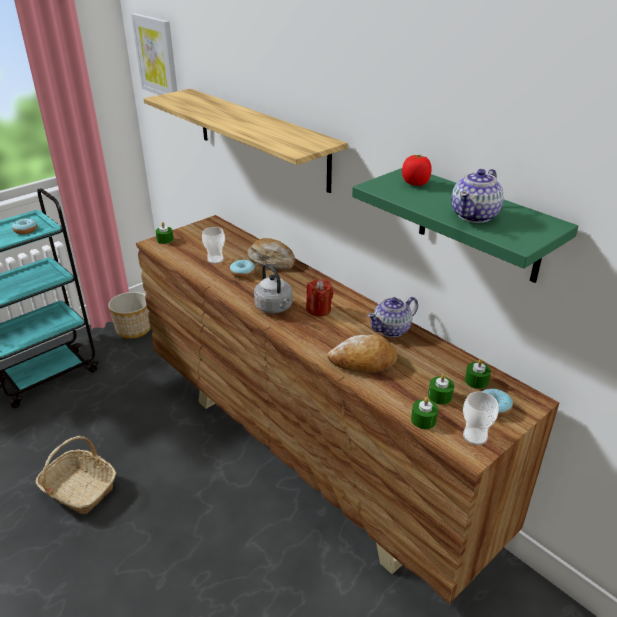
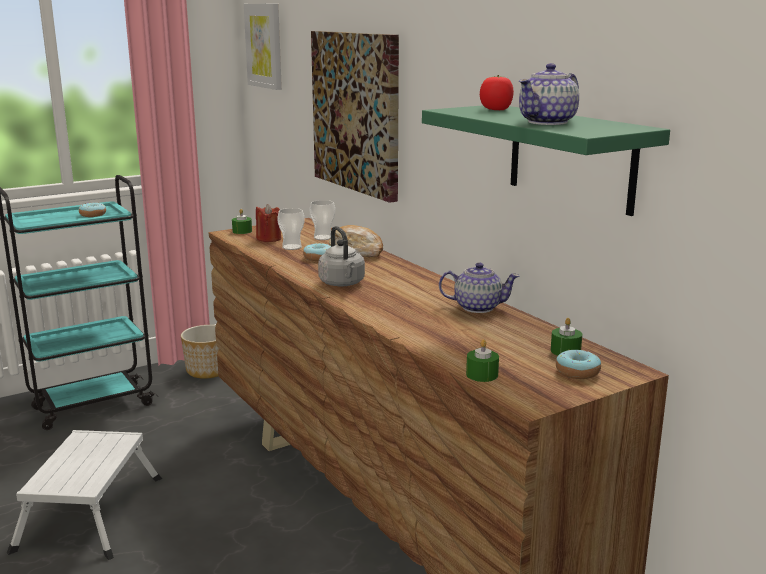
camera: 10 degrees right, 15 degrees down
basket [36,436,117,514] -> white step ladder [7,430,162,560]
shelf [144,89,348,193] -> picture [311,31,399,203]
red candle [306,279,333,316] -> red candle moved to [256,204,281,242]
bread [327,335,397,373] -> none
teapot [367,297,418,337] -> teapot turned 150 degrees counterclockwise [439,262,520,313]
green candle [428,374,454,405] -> none
cup [463,391,499,445] -> cup moved to [310,200,335,240]

